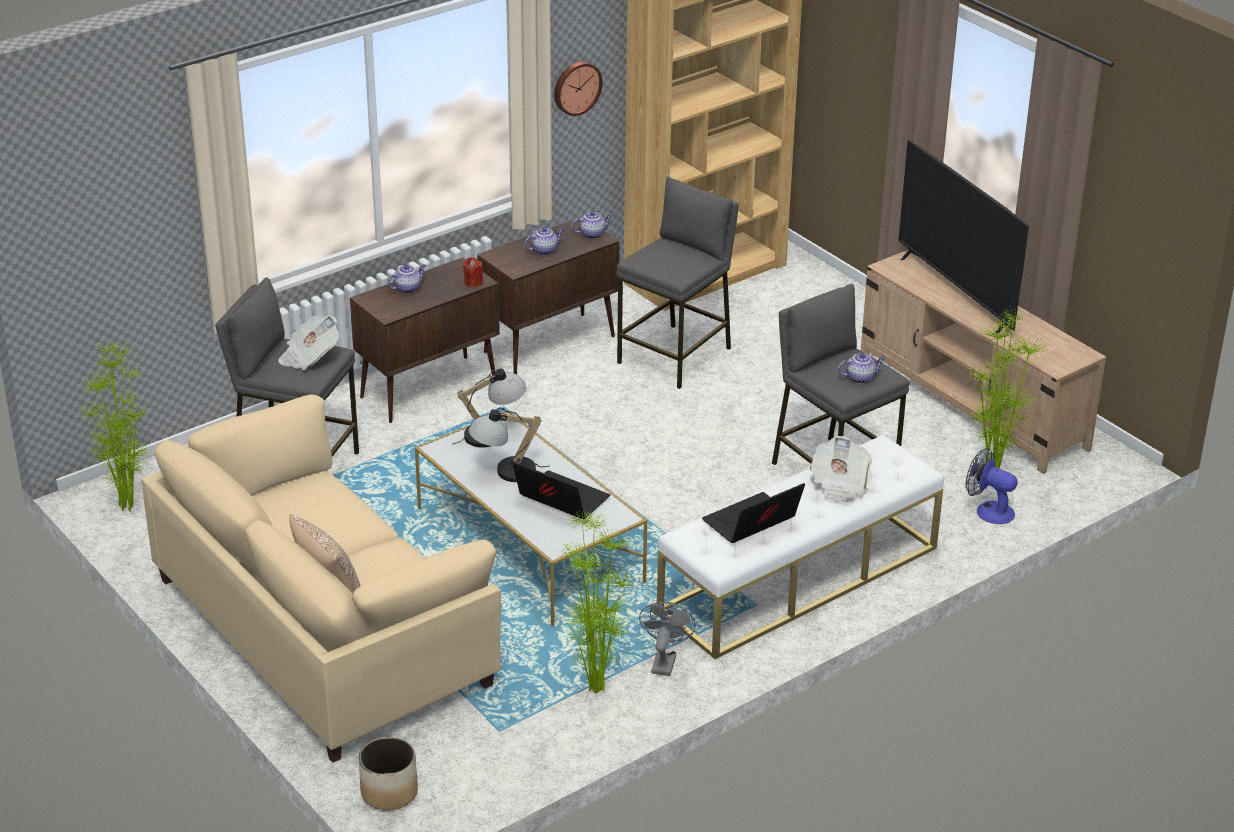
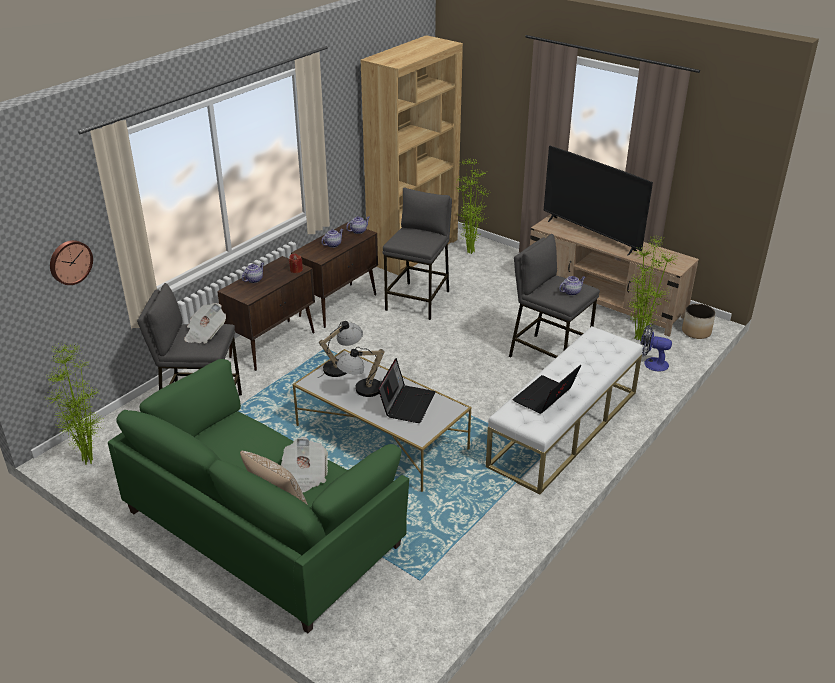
camera: 15 degrees left, 0 degrees up
beige sofa [141,394,501,762] -> green sofa [108,359,409,633]
planter [359,737,418,810] -> planter moved to [682,304,715,339]
laptop [512,461,610,519] -> laptop turned 90 degrees clockwise [378,358,436,423]
wall clock [554,62,603,116] -> wall clock moved to [50,240,93,285]
potted plant [558,511,635,694] -> potted plant moved to [455,159,491,254]
grey fan [639,602,696,676] -> none
newspaper [810,436,872,503] -> newspaper moved to [281,437,328,493]

